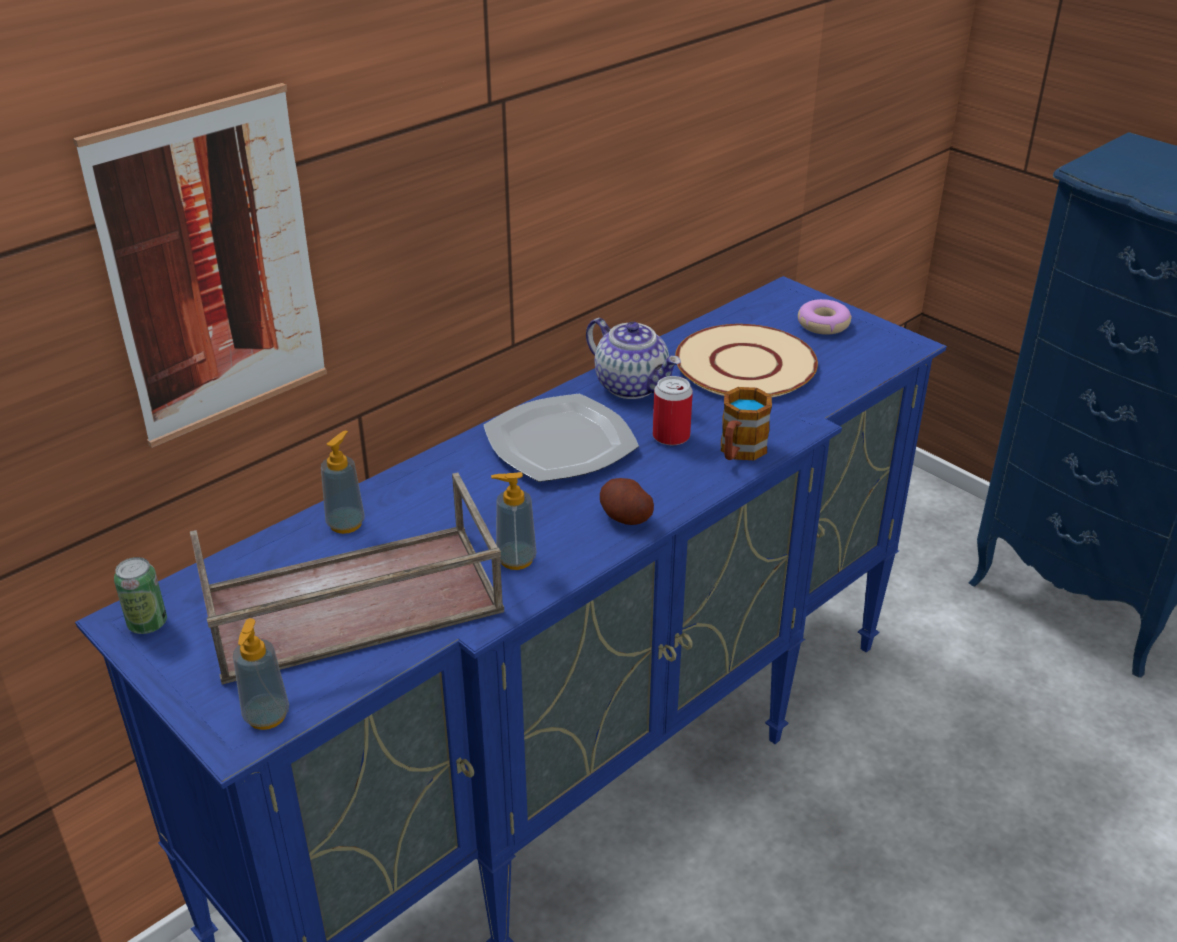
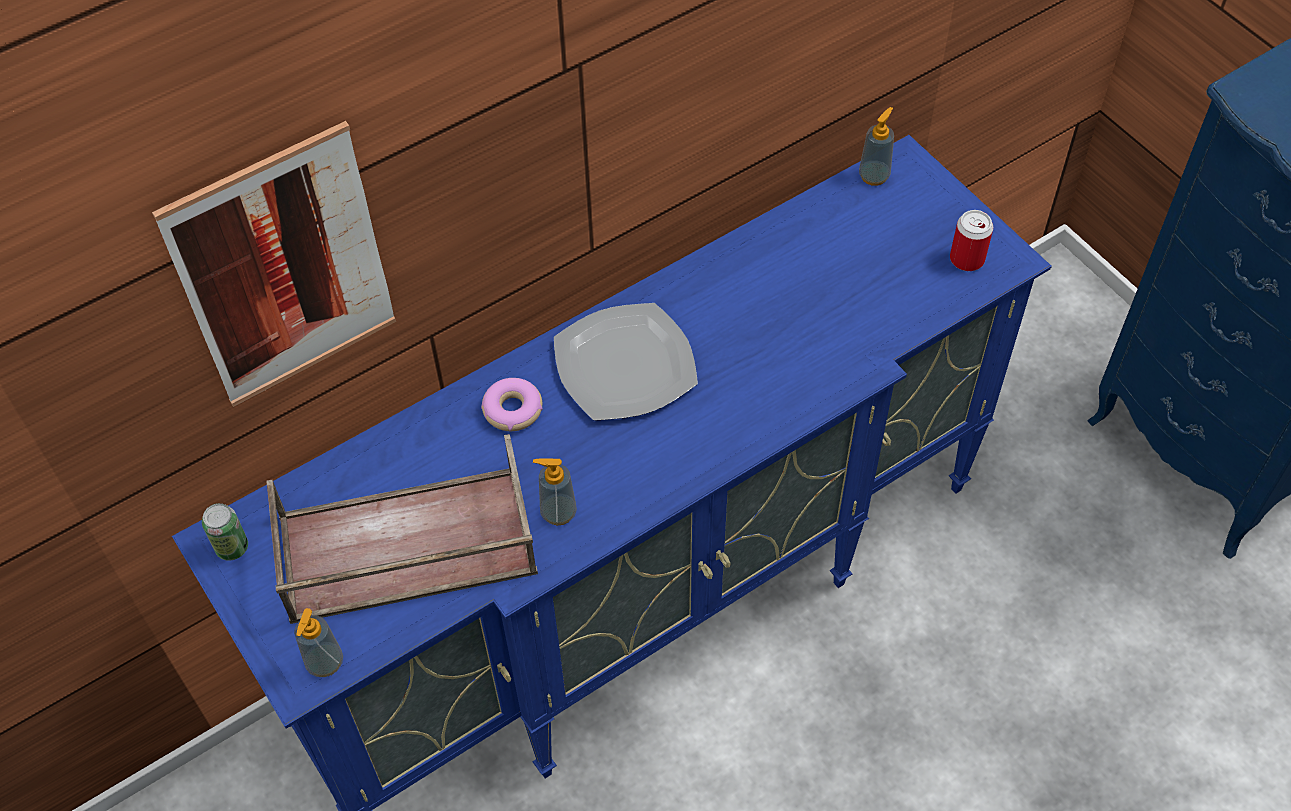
camera: 10 degrees right, 20 degrees up
soap dispenser [321,431,365,534] -> soap dispenser moved to [859,107,894,186]
teapot [586,318,681,399] -> none
potato [600,478,654,525] -> none
can [653,376,693,445] -> can moved to [950,210,993,271]
beige plate [675,324,818,397] -> none
mug [721,387,772,460] -> none
donut [798,299,852,335] -> donut moved to [481,378,543,431]

